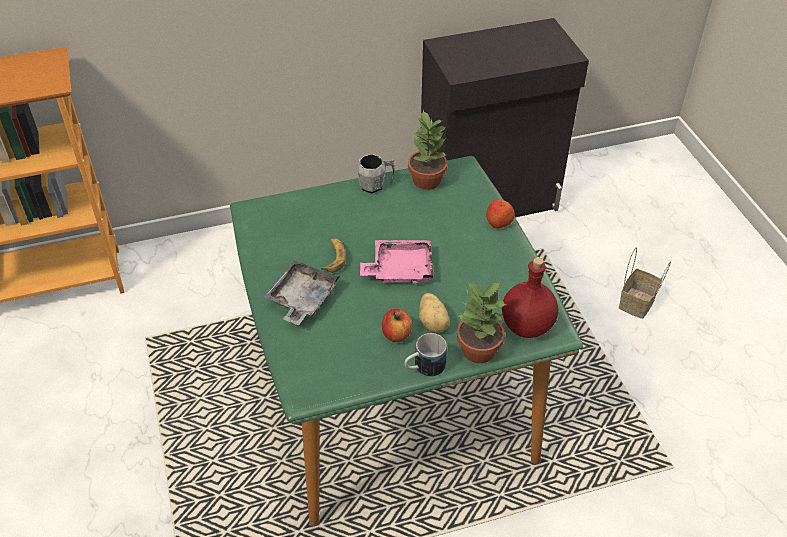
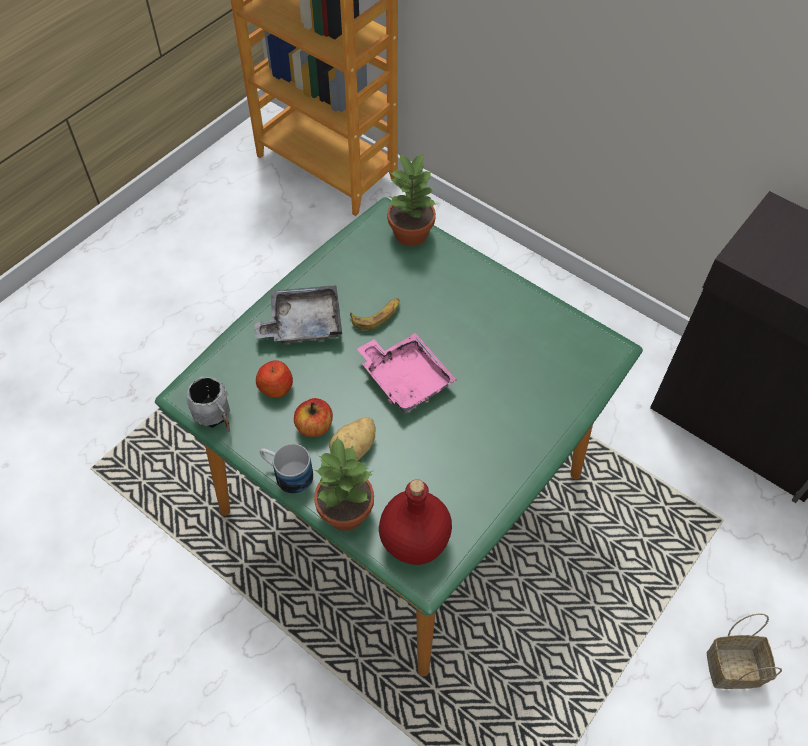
camera: 55 degrees right, 10 degrees up
grey mug [357,154,395,194] -> grey mug moved to [187,376,230,432]
potted plant [408,110,447,190] -> potted plant moved to [387,153,436,246]
apple [486,199,515,228] -> apple moved to [256,360,293,398]

